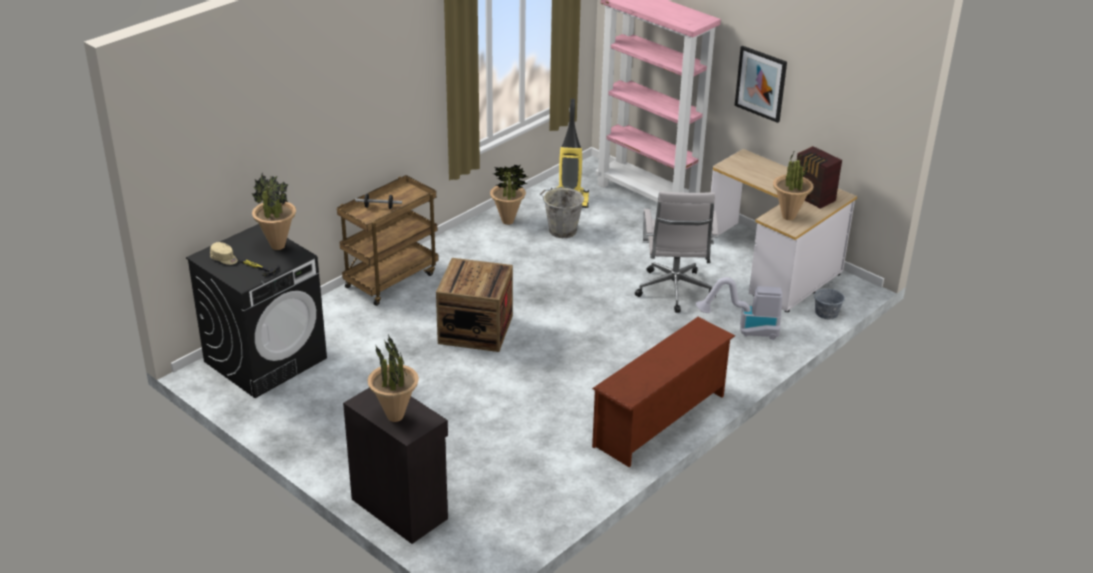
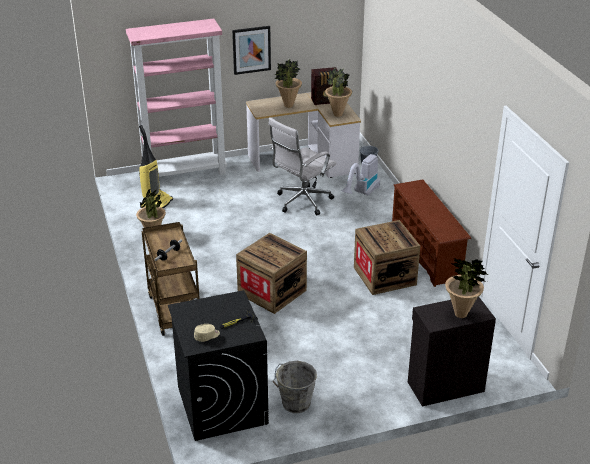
camera: 60 degrees left, 0 degrees up
potted plant [252,173,296,250] -> potted plant moved to [275,59,302,108]
grey bucket [540,187,584,238] -> grey bucket moved to [273,361,317,413]
white office chair [635,191,718,313] -> white office chair turned 105 degrees clockwise [268,117,336,215]
none -> crate [354,220,420,295]

